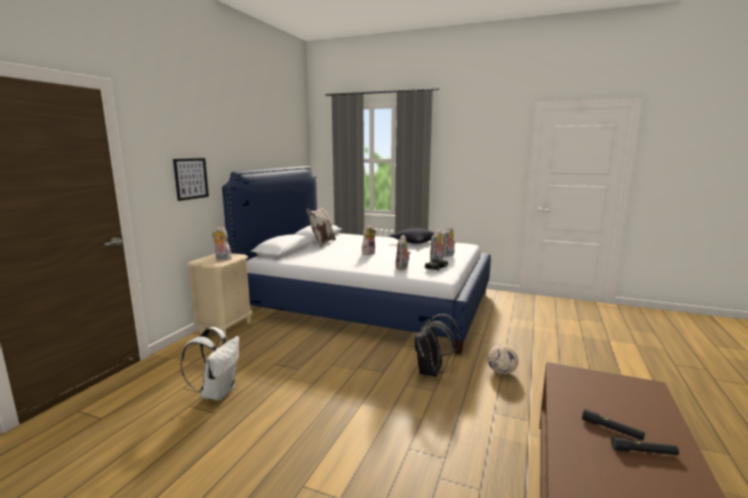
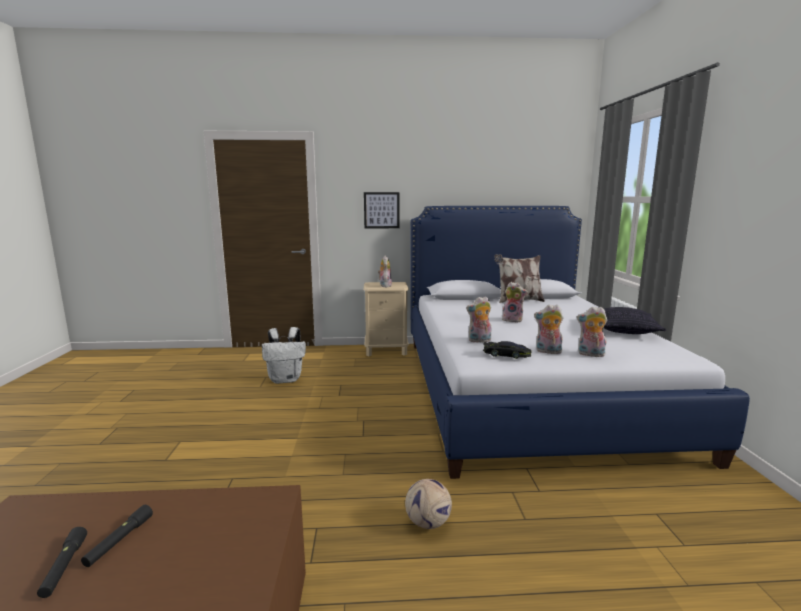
camera: 65 degrees right, 0 degrees up
black backpack [415,314,460,377] -> none

